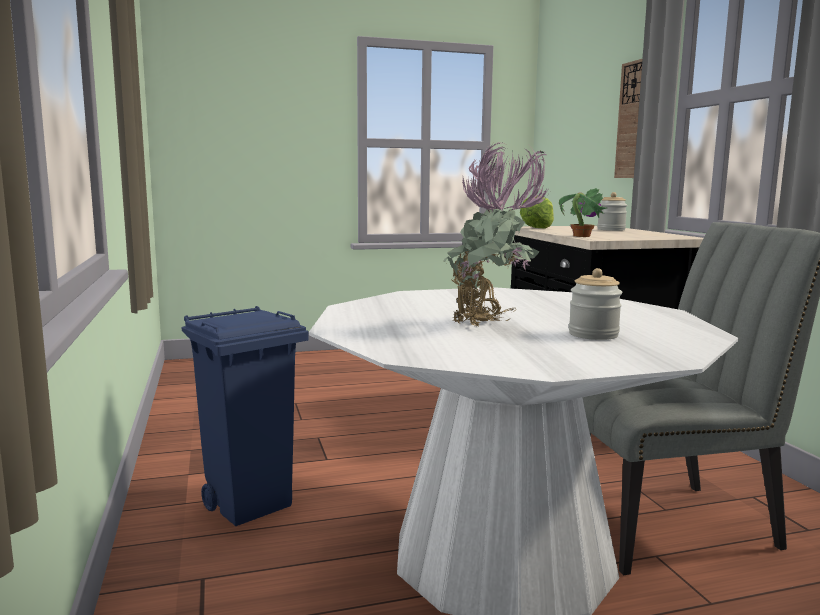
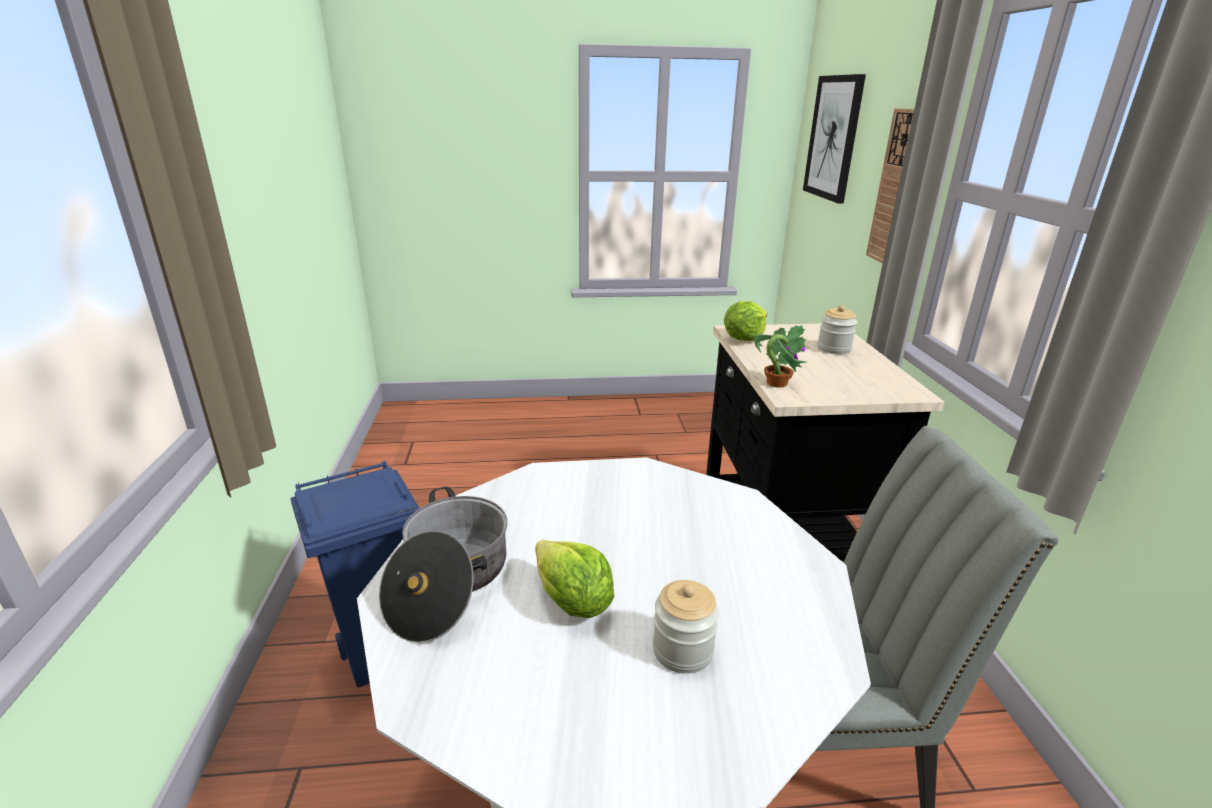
camera: 10 degrees right, 15 degrees up
potted plant [443,142,550,327] -> lettuce [535,540,615,618]
none -> cooking pot [379,487,507,643]
none -> picture [803,74,866,203]

